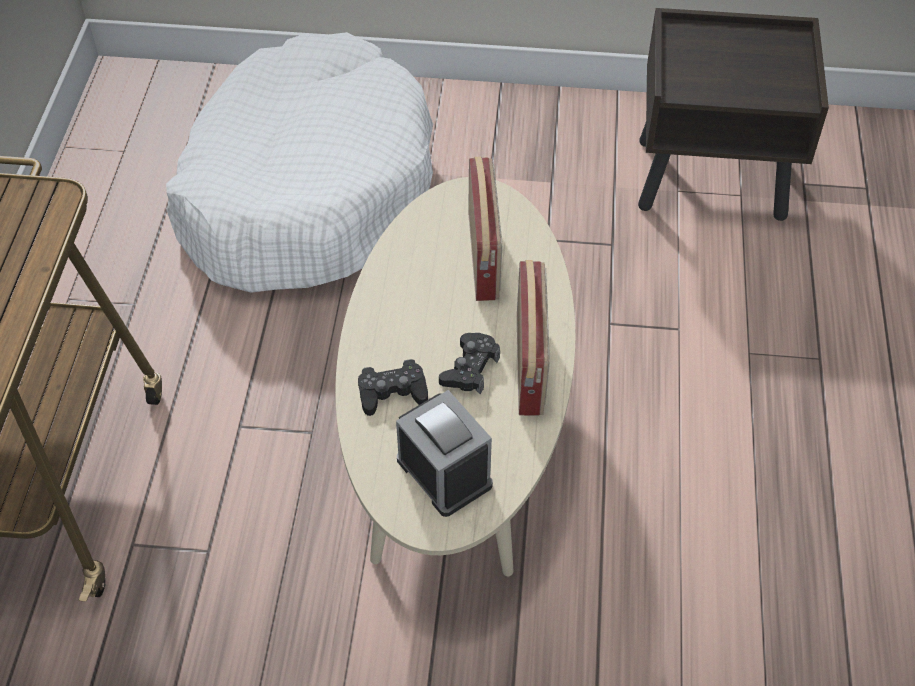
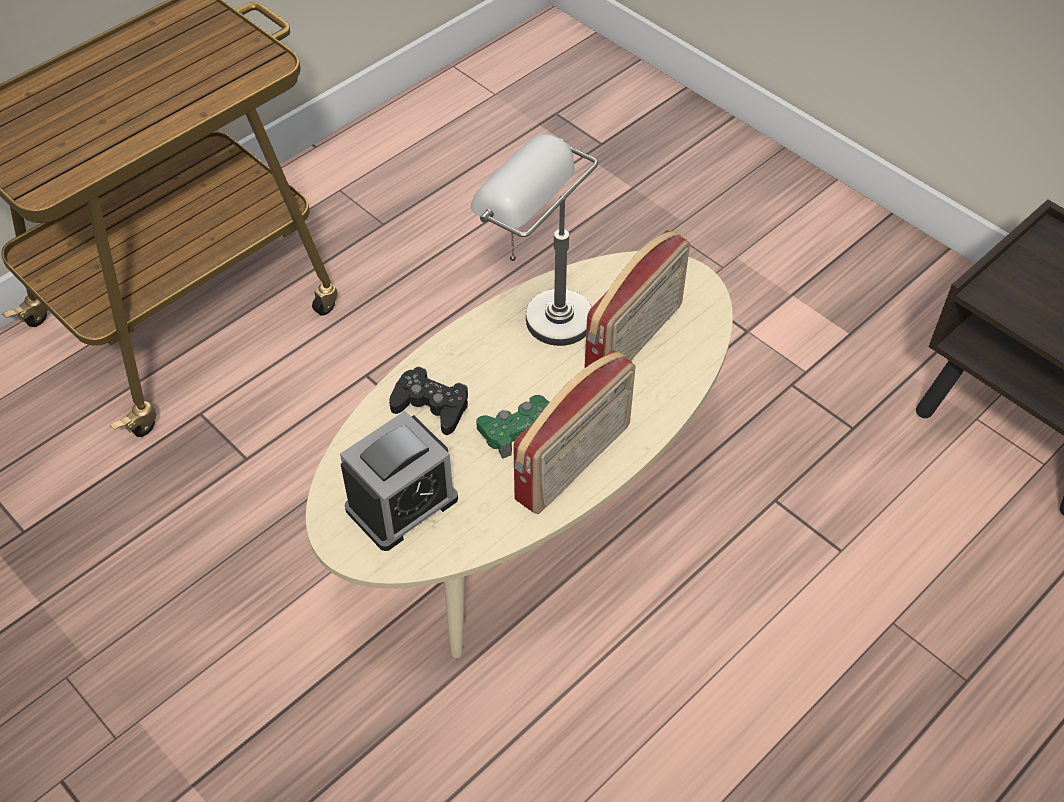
camera: 40 degrees right, 0 degrees up
white dog bed [166,32,433,293] -> none
alarm clock [396,390,493,517] -> alarm clock turned 45 degrees clockwise [340,411,458,551]
black game controller [439,333,500,395] -> green game controller [476,395,550,459]
none -> grey table lamp [471,134,598,346]

